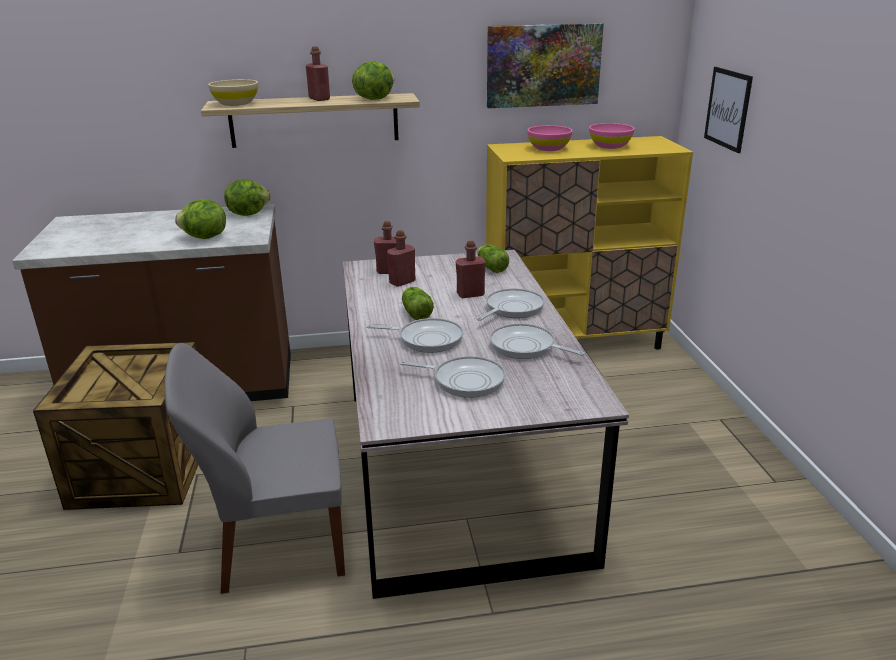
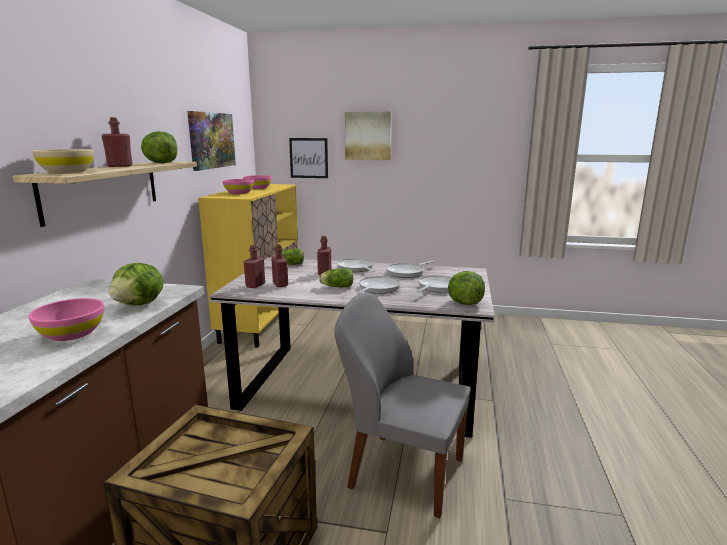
camera: 70 degrees left, 10 degrees down
grey chair [165,343,345,594] -> grey chair turned 105 degrees clockwise [334,293,471,518]
lettuce [224,179,271,216] -> lettuce moved to [448,271,485,305]
none -> pink bowl [28,298,104,341]
none -> picture [345,112,391,160]

